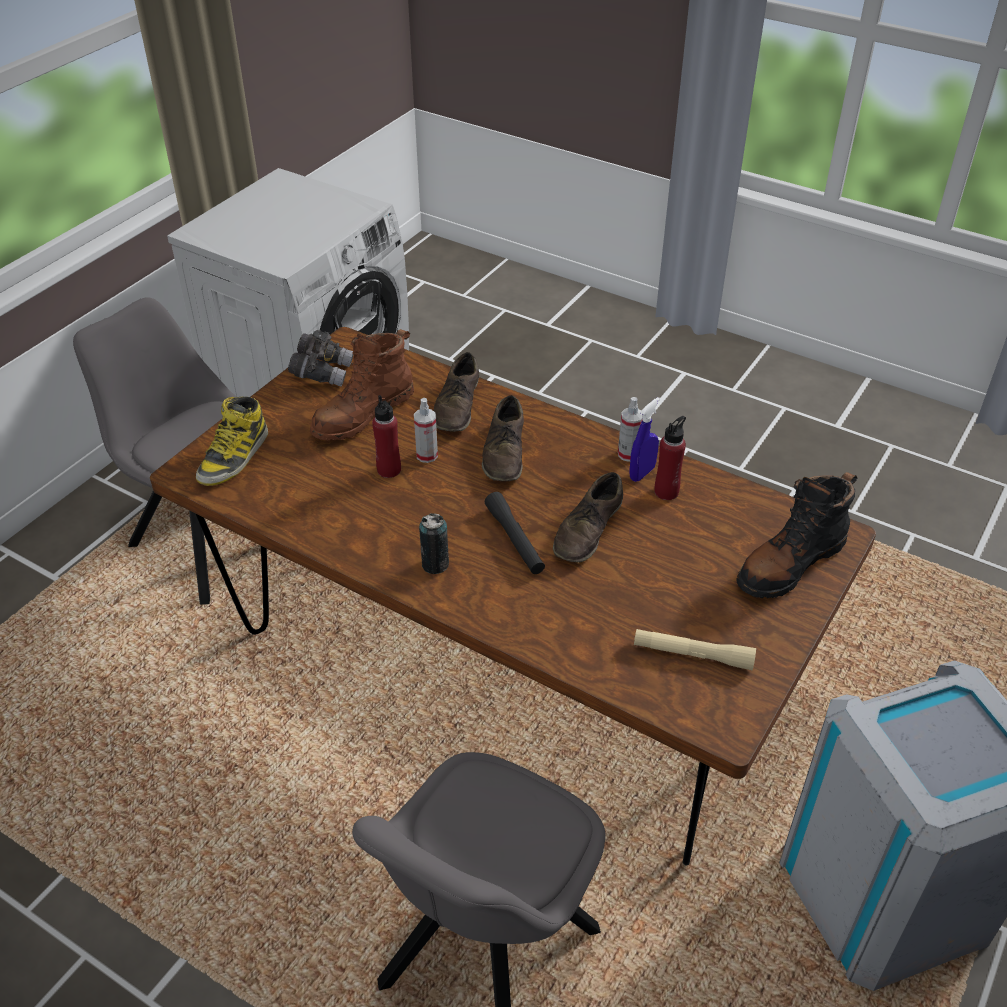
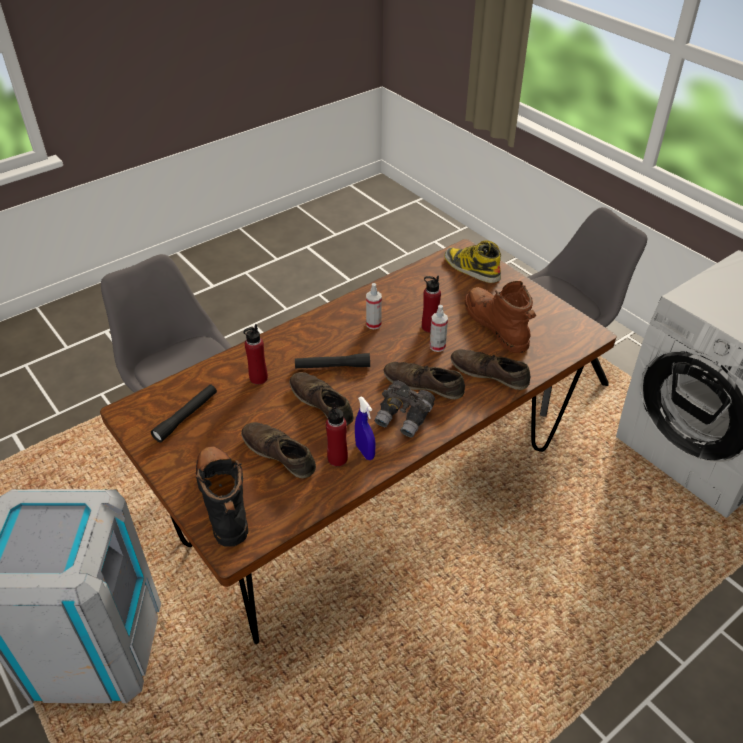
camera: 110 degrees right, 0 degrees up
grey binoculars [288,330,354,387] -> grey binoculars moved to [374,380,435,438]
can [419,513,449,574] -> none
spray bottle [618,397,643,462] -> spray bottle moved to [366,283,382,329]
beige flashlight [634,629,756,670] -> black flashlight [151,384,217,442]
none -> brown shoe [241,422,316,478]
none -> red bottle [243,324,268,385]

